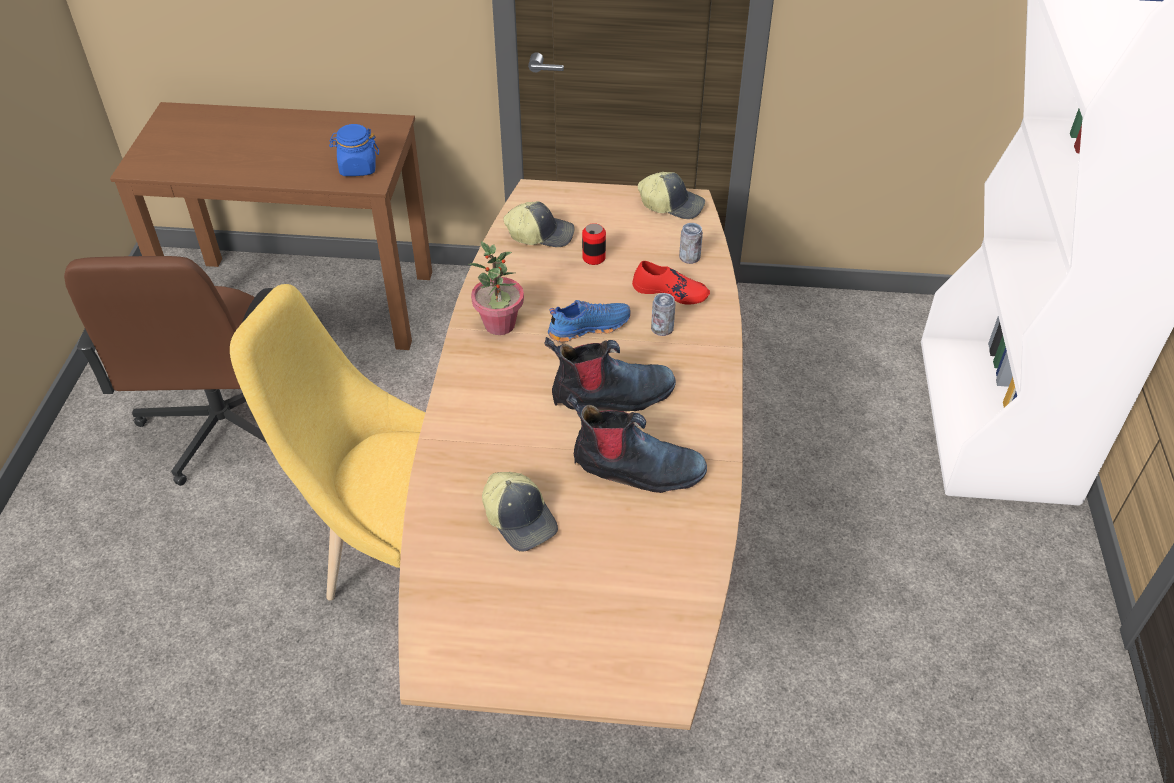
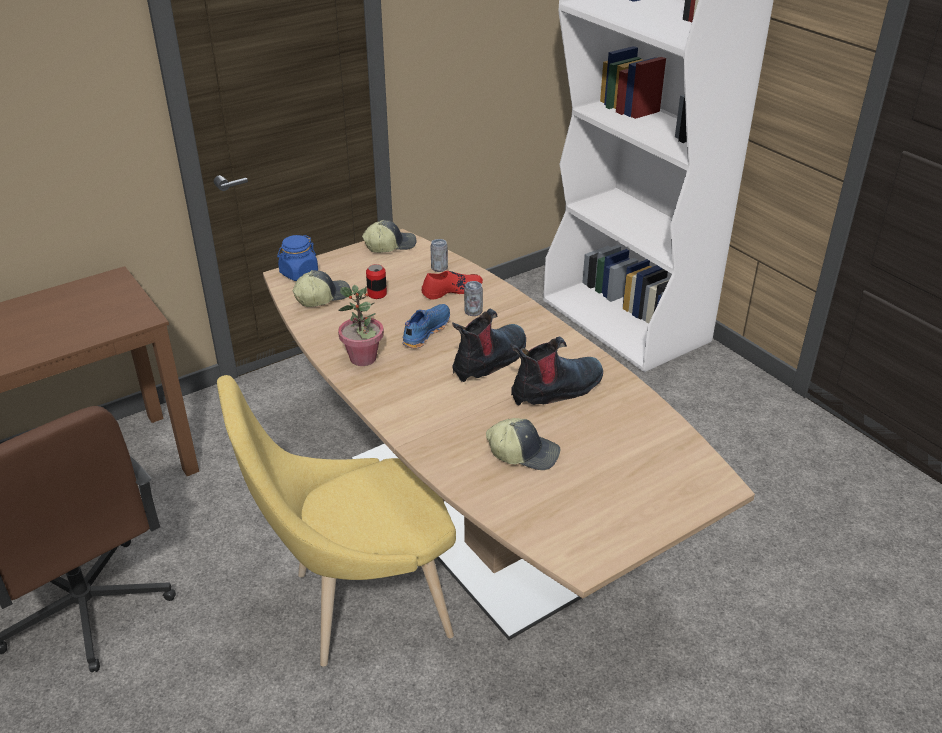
camera: 40 degrees left, 10 degrees down
blue jar [329,124,379,176] -> blue jar moved to [277,235,318,281]

